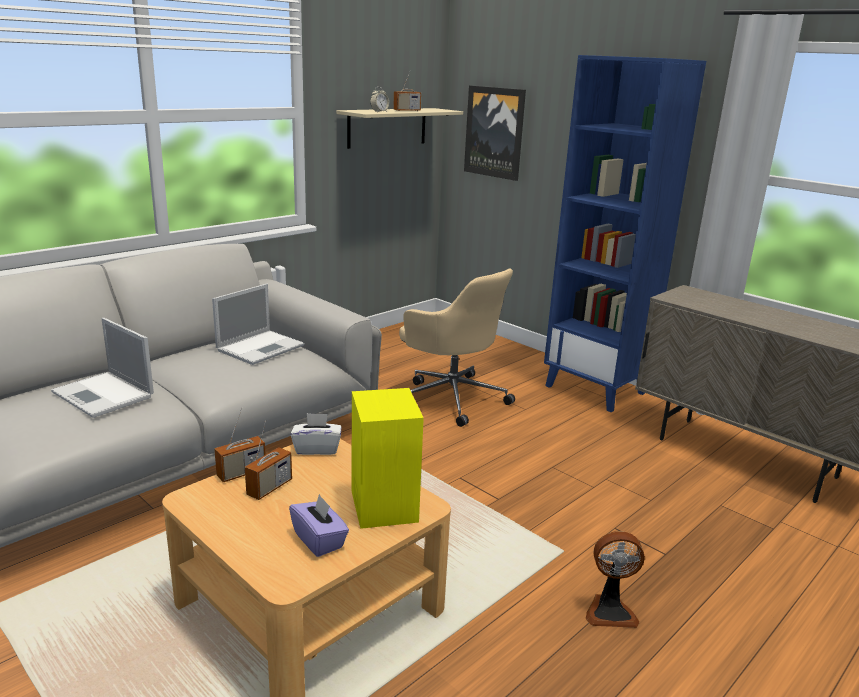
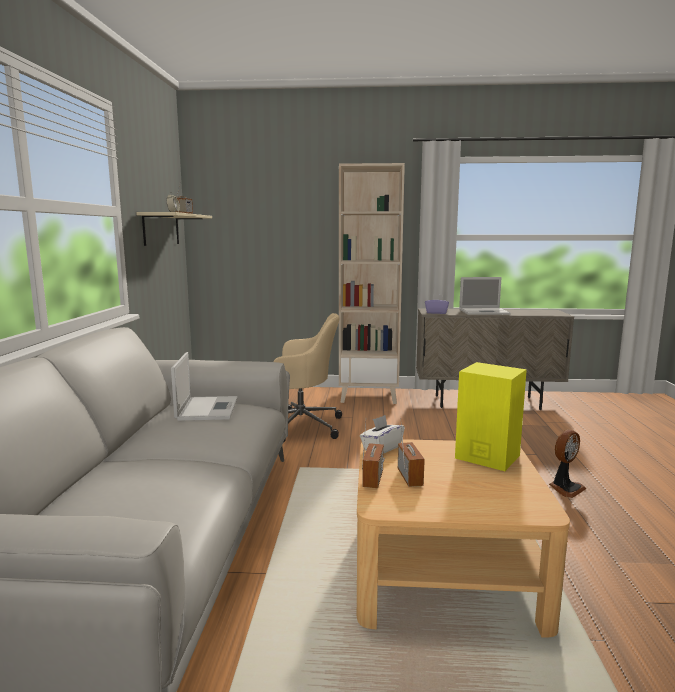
camera: 40 degrees left, 10 degrees down
laptop [51,318,154,418] -> laptop moved to [459,277,511,315]
purple tissue box [289,494,349,557] -> purple tissue box moved to [425,295,449,314]
picture [464,86,526,181] -> none
blue bookcase [544,55,706,412] -> beige bookcase [339,163,405,404]

